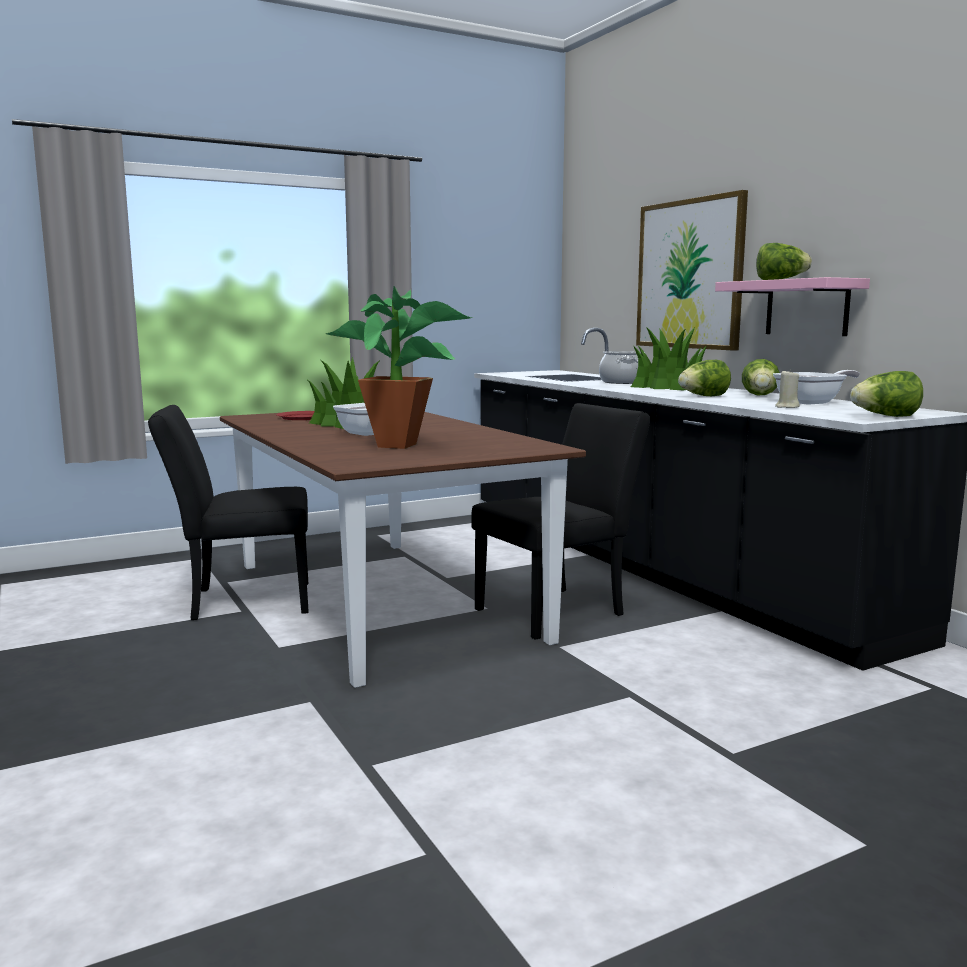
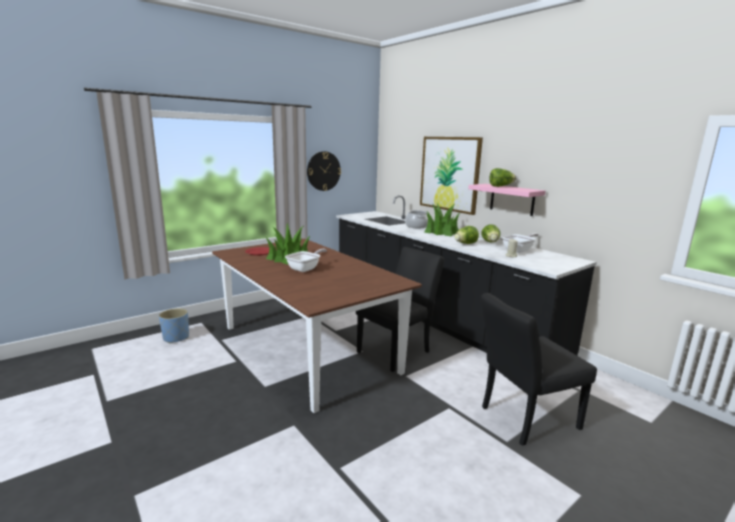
camera: 10 degrees left, 5 degrees up
black chair [148,405,308,620] -> black chair moved to [481,293,597,446]
potted plant [325,286,472,449] -> none
lettuce [850,371,923,417] -> none
none -> blue planter [159,308,189,344]
none -> wall clock [307,151,341,191]

